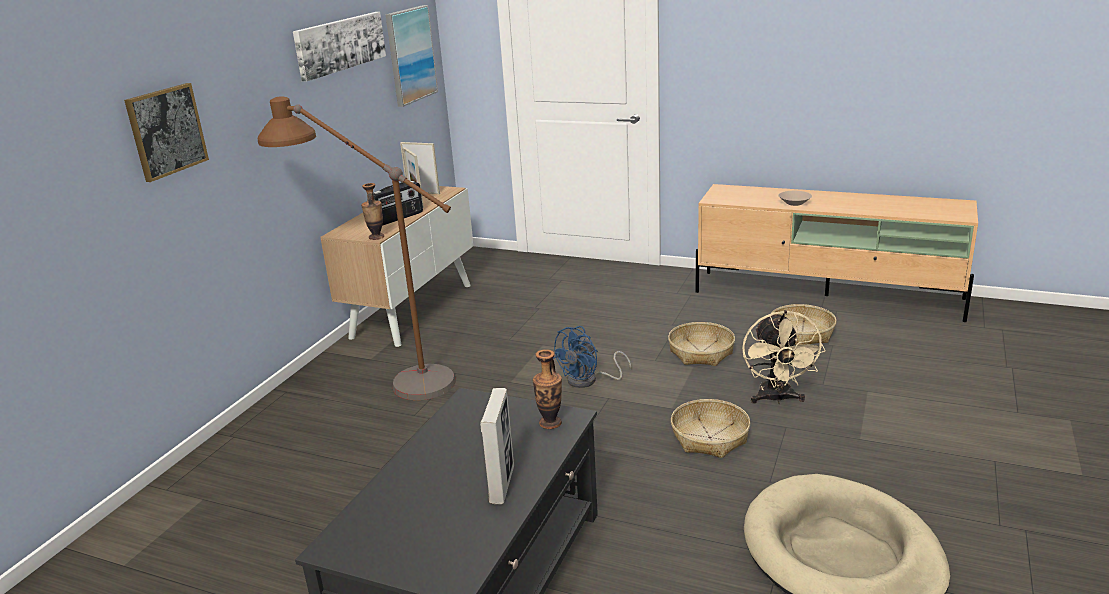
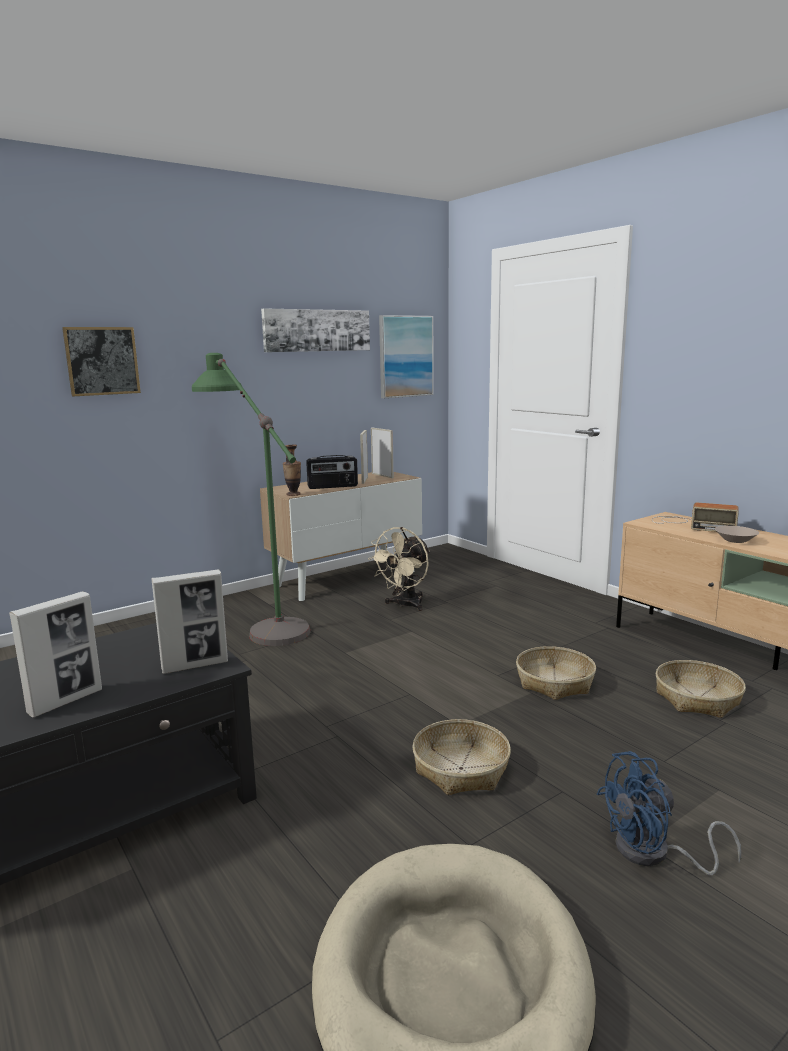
camera: 30 degrees right, 10 degrees down
brown floor lamp [258,96,456,400] -> green floor lamp [192,353,310,646]
vase [533,349,562,429] -> picture frame [151,569,228,674]
blue fan [553,326,631,388] -> blue fan moved to [597,751,741,875]
beige fan [742,310,826,404] -> beige fan moved to [368,527,430,611]
none -> radio [652,502,739,532]

